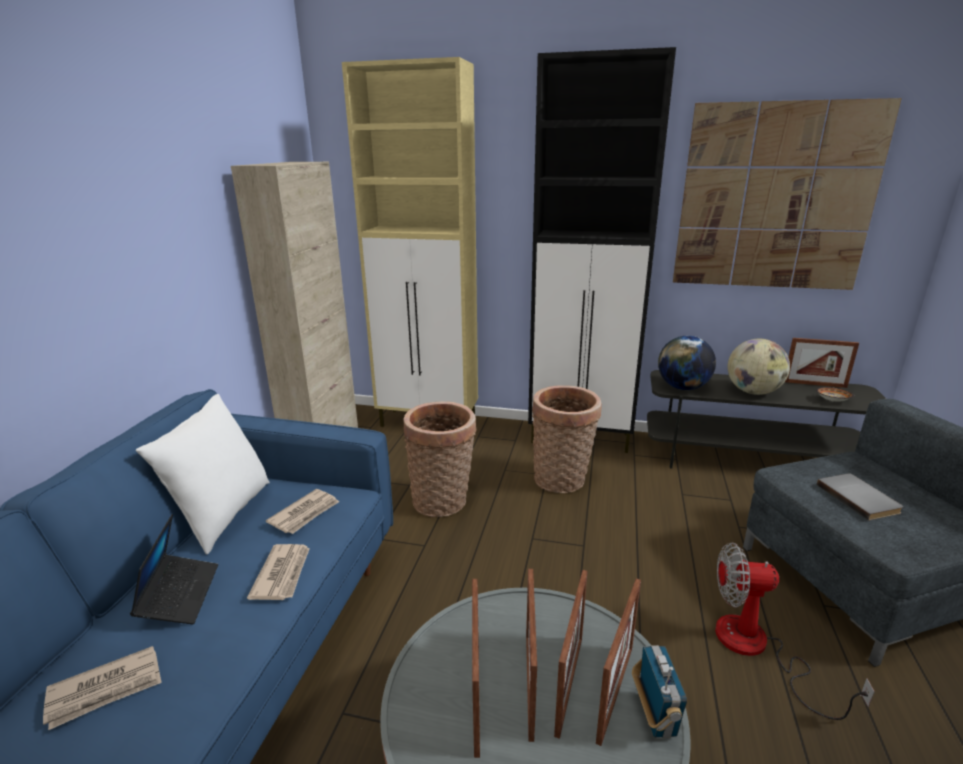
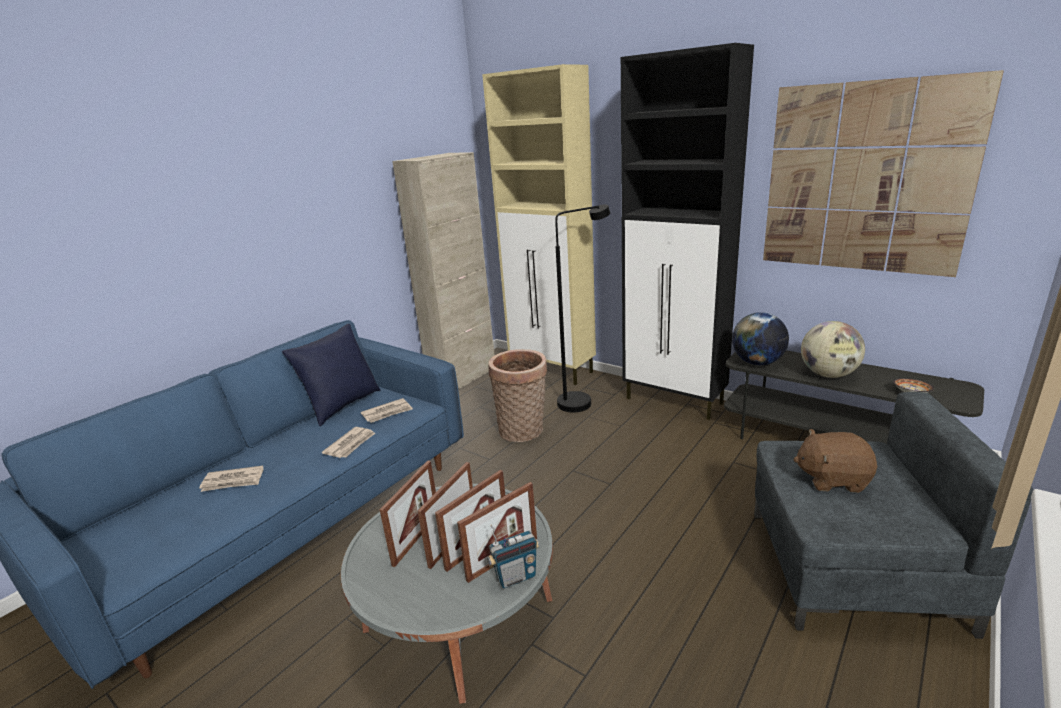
camera: 25 degrees right, 0 degrees up
laptop [130,514,218,624] -> none
white pillow [136,394,270,555] -> blue pillow [282,324,381,426]
basket [532,385,602,493] -> none
radio [632,645,687,738] -> radio turned 45 degrees clockwise [487,524,539,589]
fan [715,543,875,720] -> none
picture frame [785,338,859,388] -> none
grey book [817,473,903,521] -> brown plush toy [793,429,877,493]
none -> black floor lamp [555,204,610,413]

